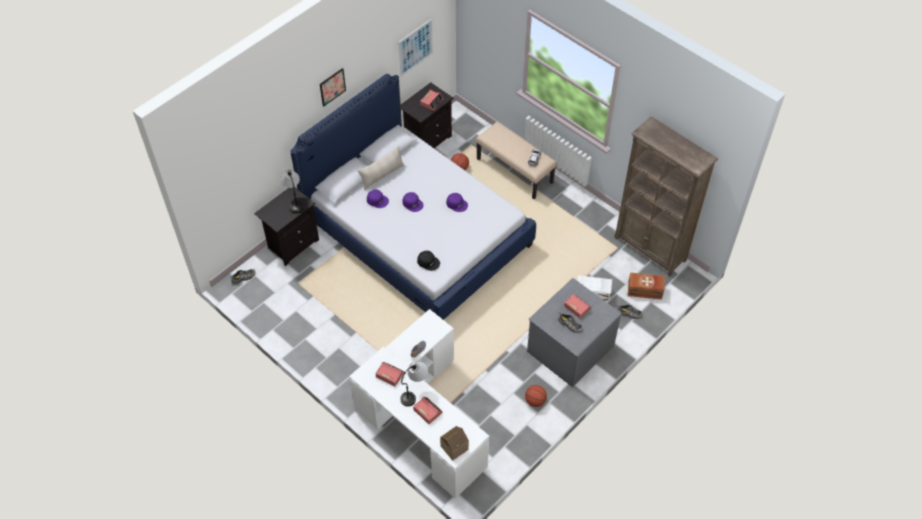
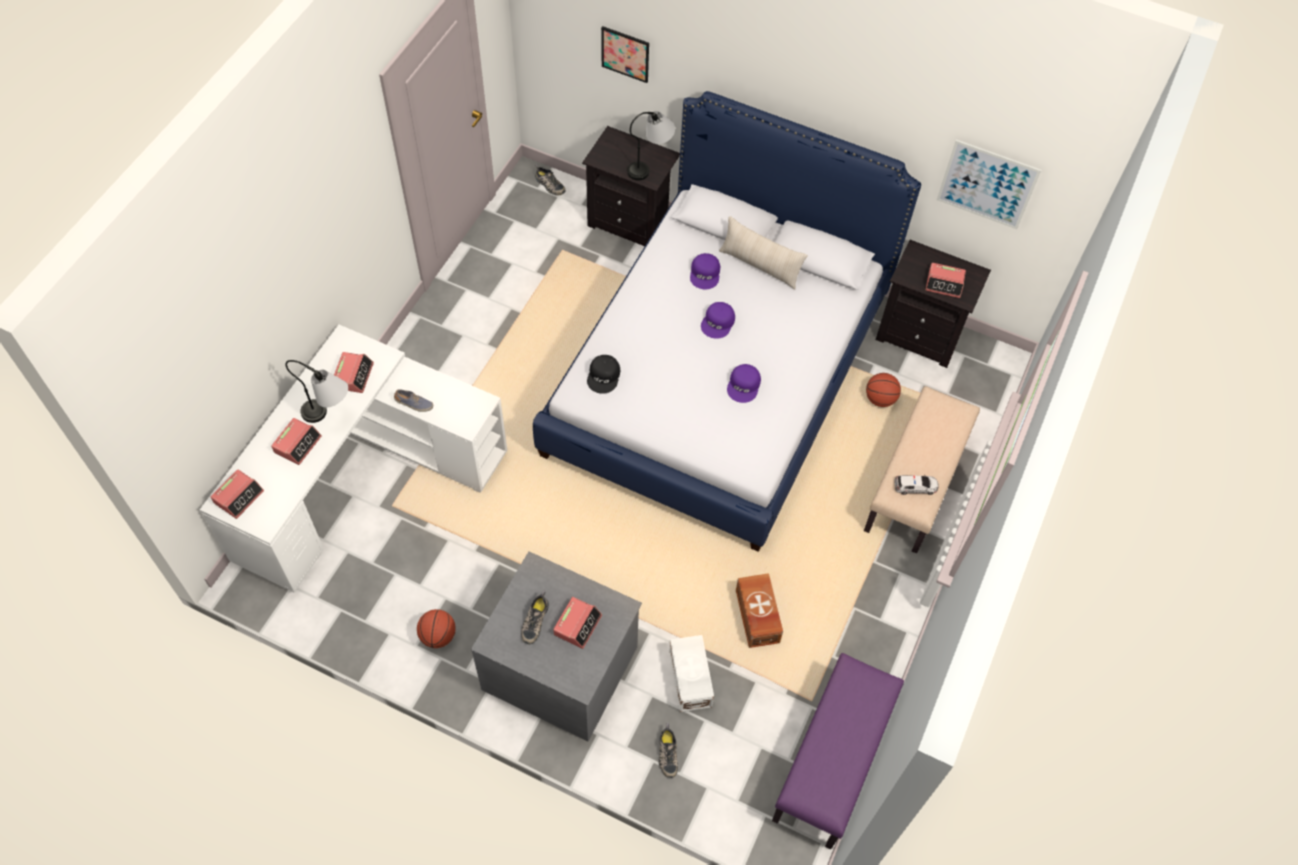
camera: 70 degrees right, 5 degrees up
picture [320,68,346,106] -> picture moved to [601,26,649,83]
toy house [440,426,469,461] -> alarm clock [210,469,264,519]
brown bookcase [614,116,718,276] -> purple bench [772,653,904,849]
brown storage box [628,273,665,300] -> brown storage box moved to [736,573,783,648]

